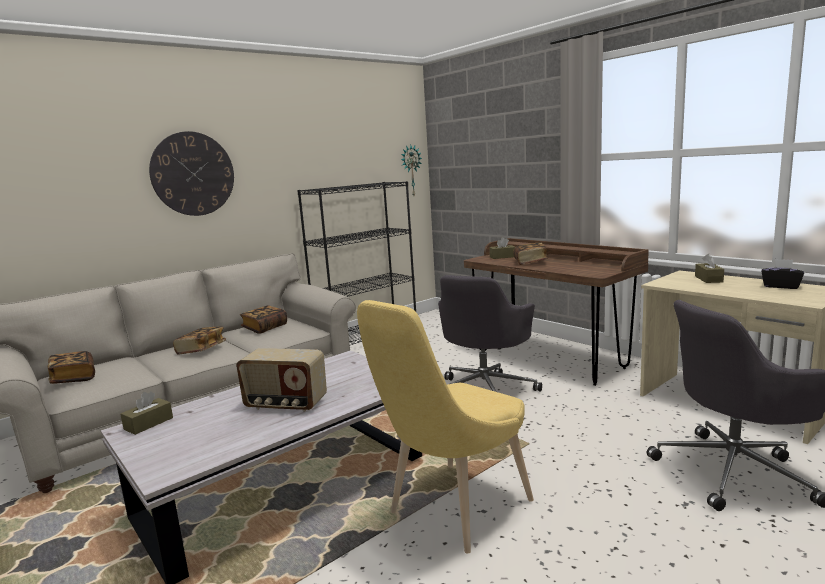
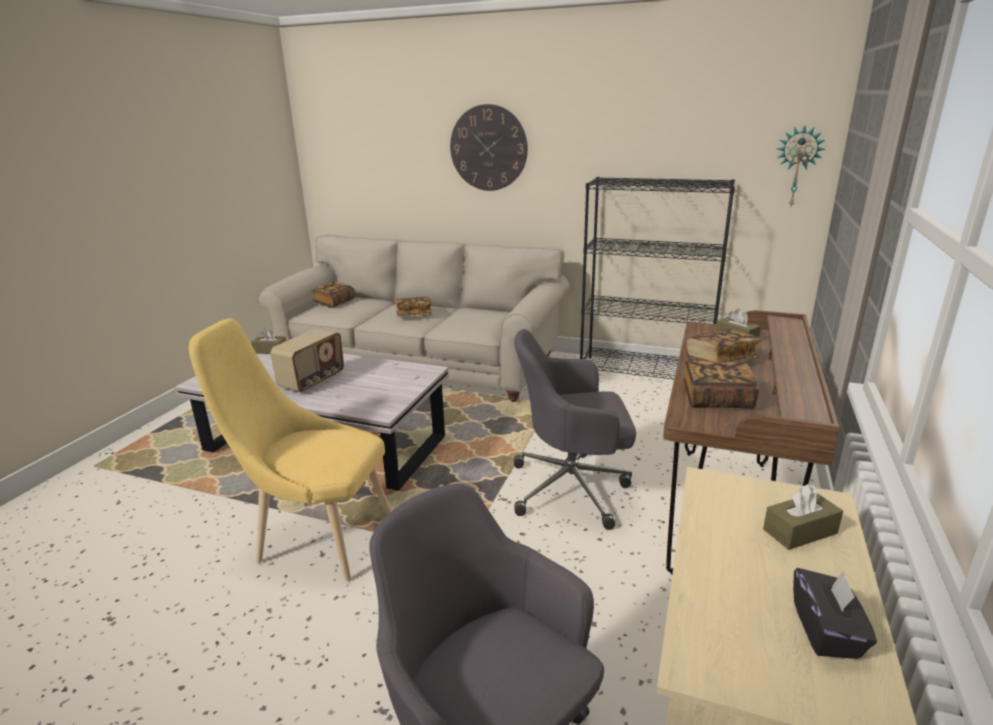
camera: 60 degrees right, 10 degrees up
radio [236,348,327,412] -> radio turned 135 degrees counterclockwise [270,328,344,392]
book [240,306,287,334] -> book moved to [683,361,759,409]

